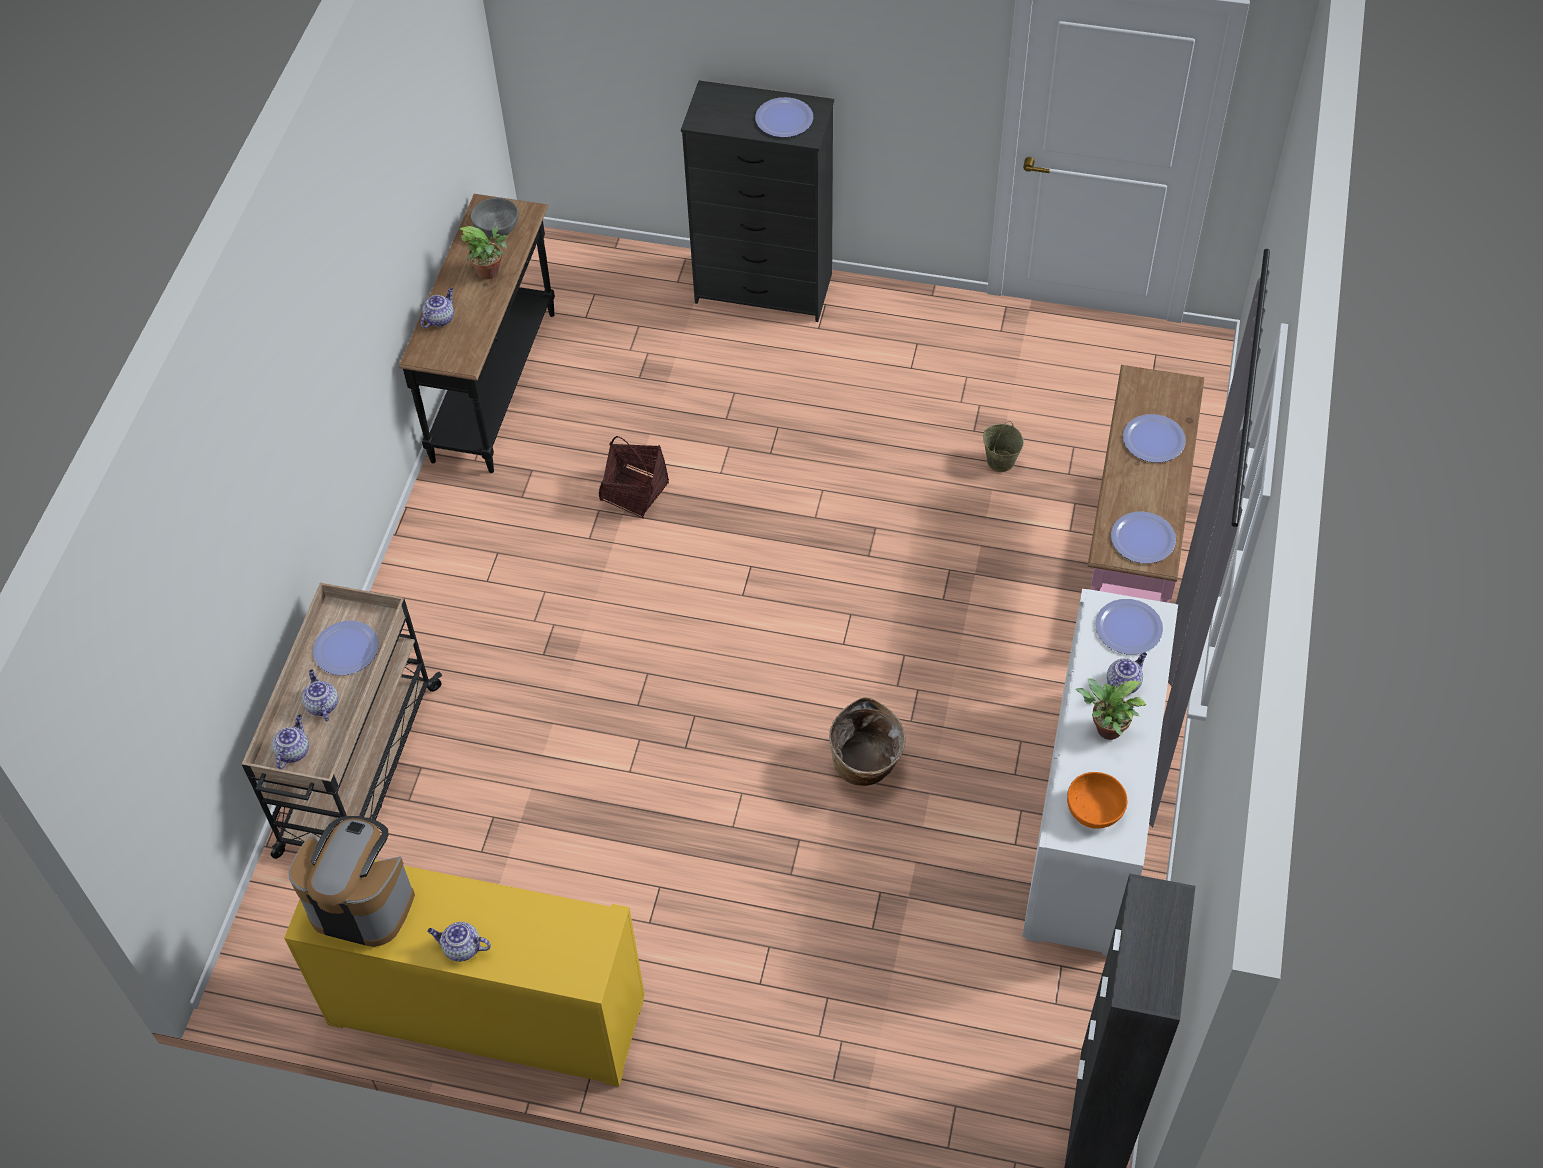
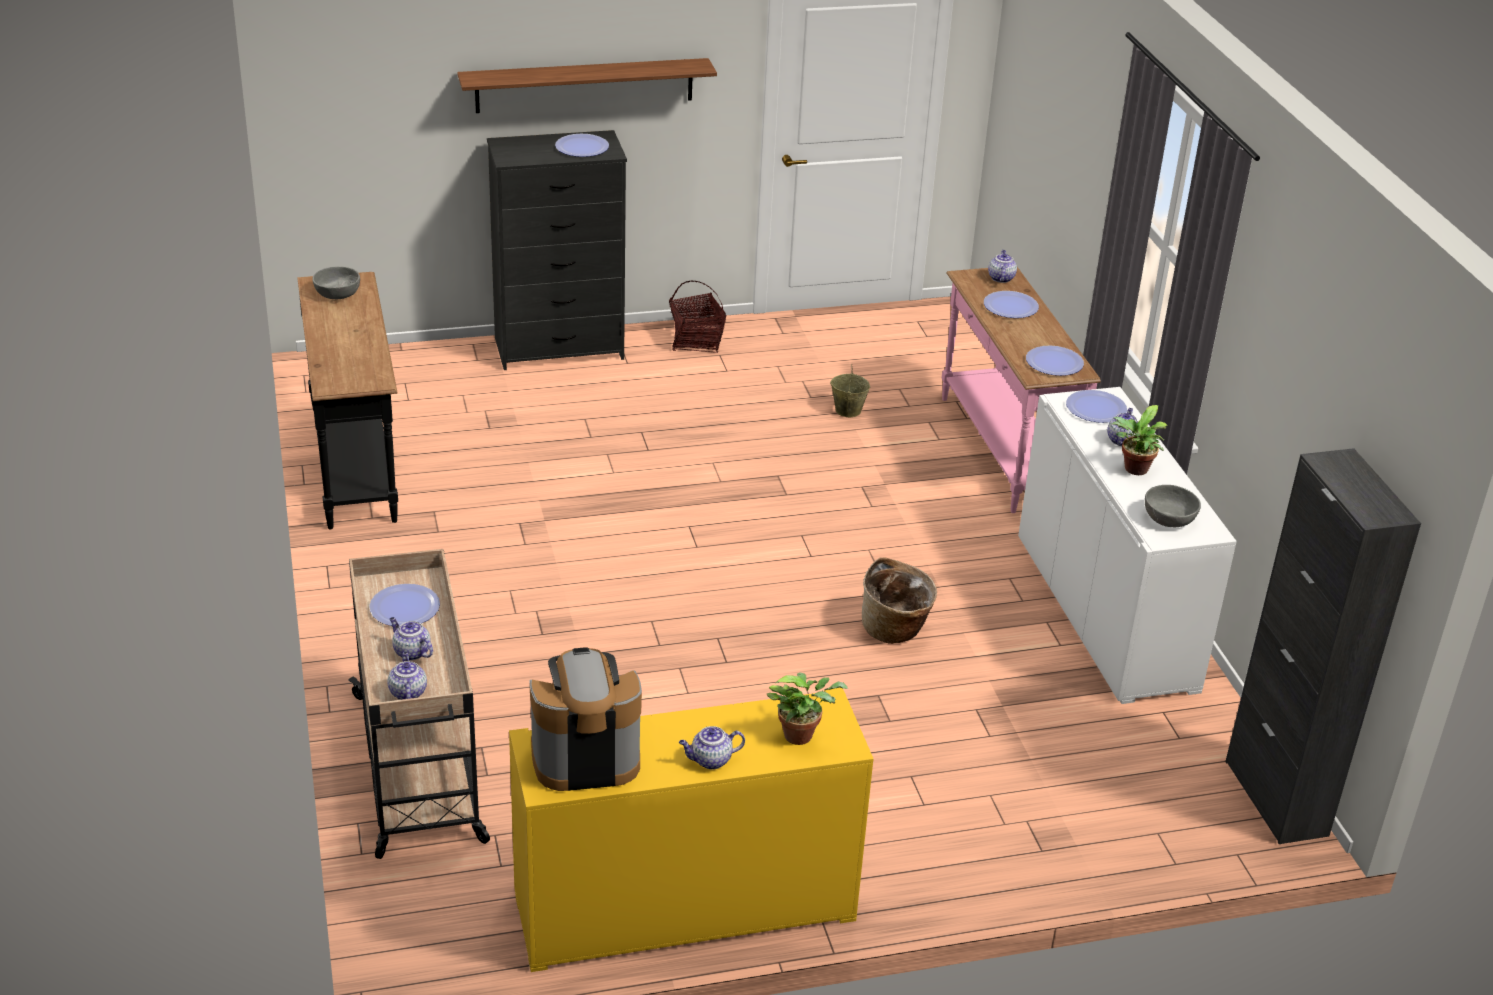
camera: 30 degrees left, 20 degrees down
teapot [421,288,454,328] -> teapot moved to [988,250,1017,283]
potted plant [458,226,508,279] -> potted plant moved to [767,672,848,745]
basket [599,436,669,519] -> basket moved to [669,281,727,353]
orange bowl [1067,772,1127,829] -> grey bowl [1145,485,1201,527]
none -> shelf [457,58,717,113]

